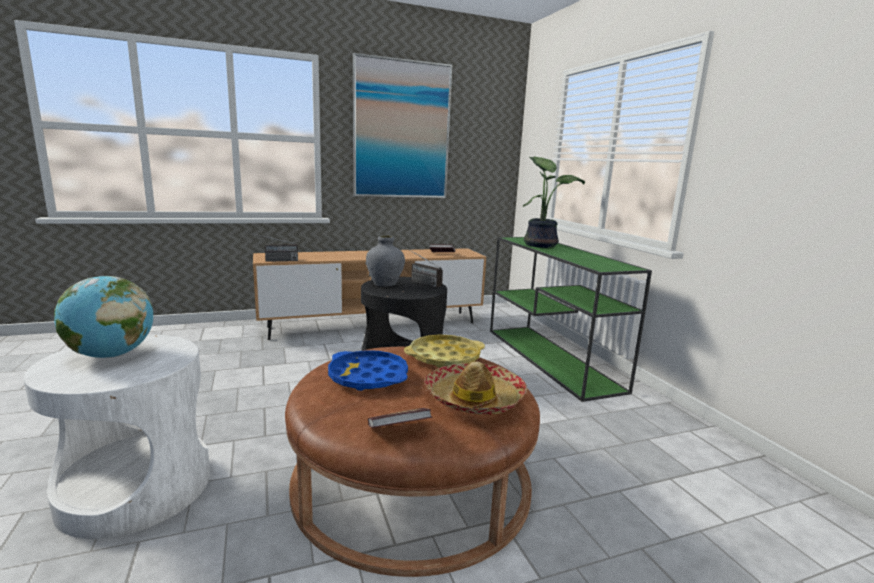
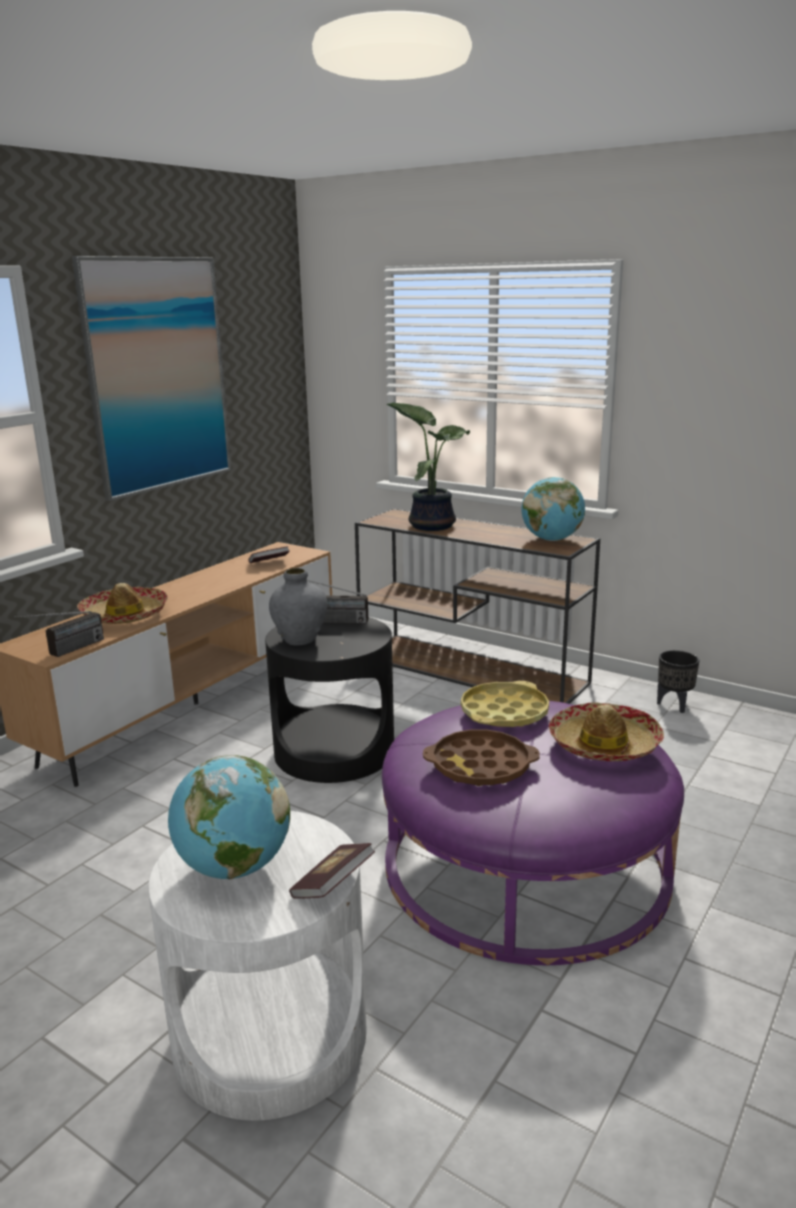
camera: 35 degrees left, 5 degrees up
brown ottoman [285,346,540,577] -> purple ottoman [382,701,684,965]
blue tray [328,350,408,391] -> brown tray [423,729,540,786]
book [368,408,432,428] -> book moved to [289,843,375,899]
green console table [490,237,652,402] -> brown console table [355,508,600,704]
none -> hat [77,583,168,624]
none -> globe [521,477,585,541]
none -> black planter [657,650,699,713]

